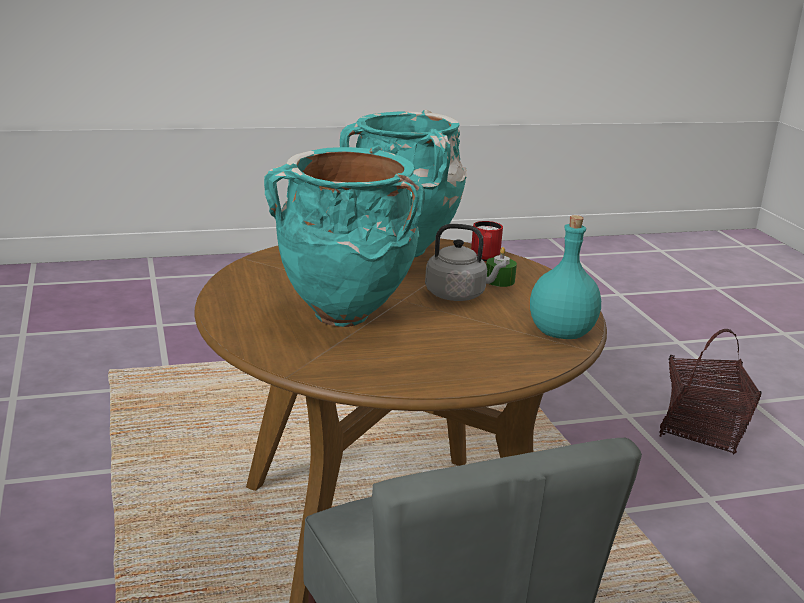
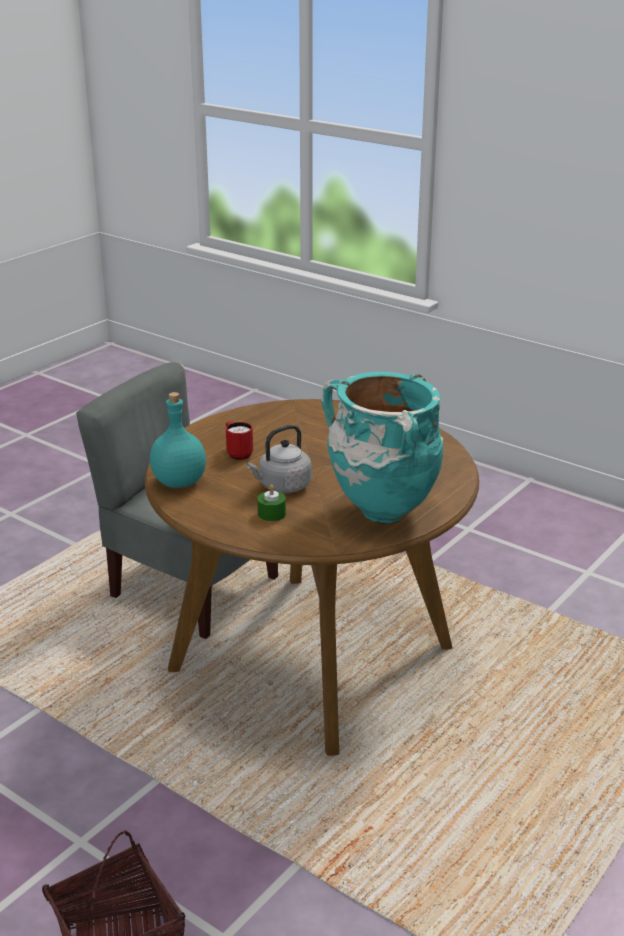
camera: 145 degrees right, 5 degrees up
turquoise vase [264,146,425,327] -> none
red mug [471,221,503,262] -> red mug moved to [226,421,253,460]

